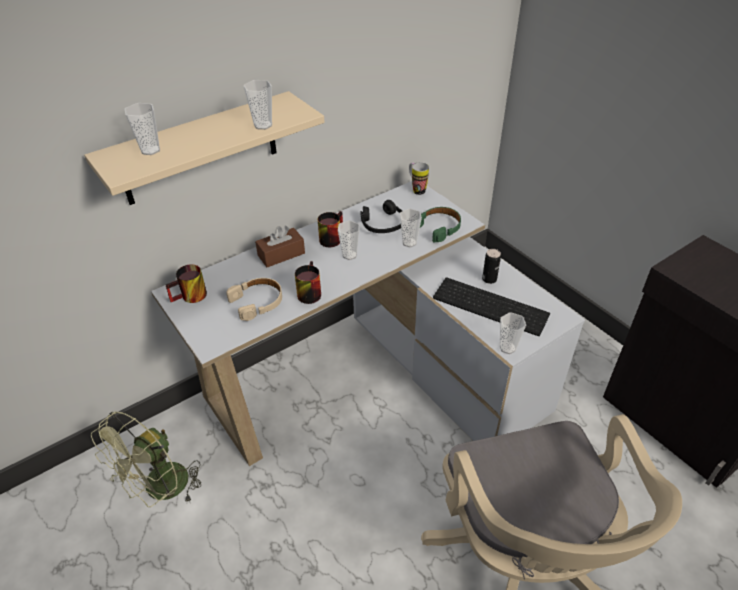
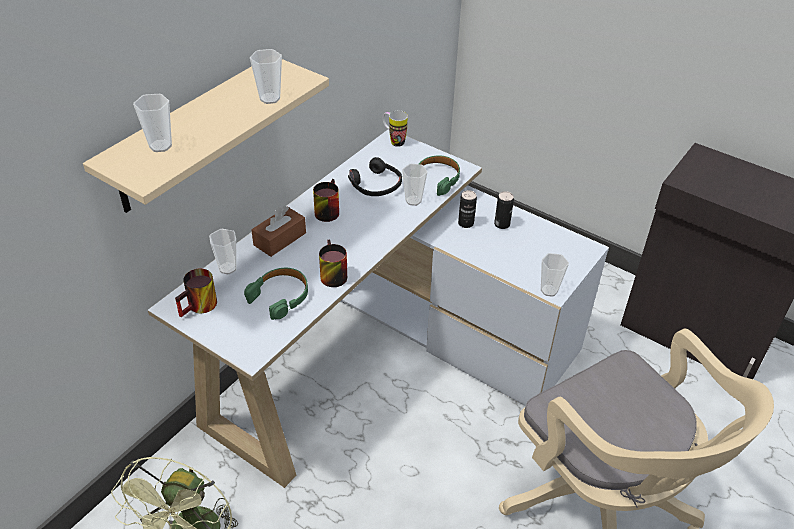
camera: 20 degrees left, 0 degrees up
beige headphones [226,278,282,321] -> green headphones [244,268,308,320]
cup [338,221,360,260] -> cup moved to [209,229,237,275]
keyboard [433,278,550,336] -> none
none -> can [458,190,477,228]

